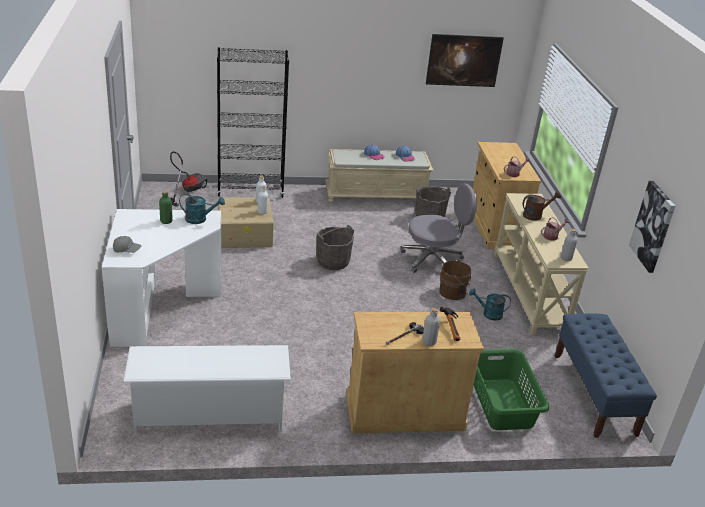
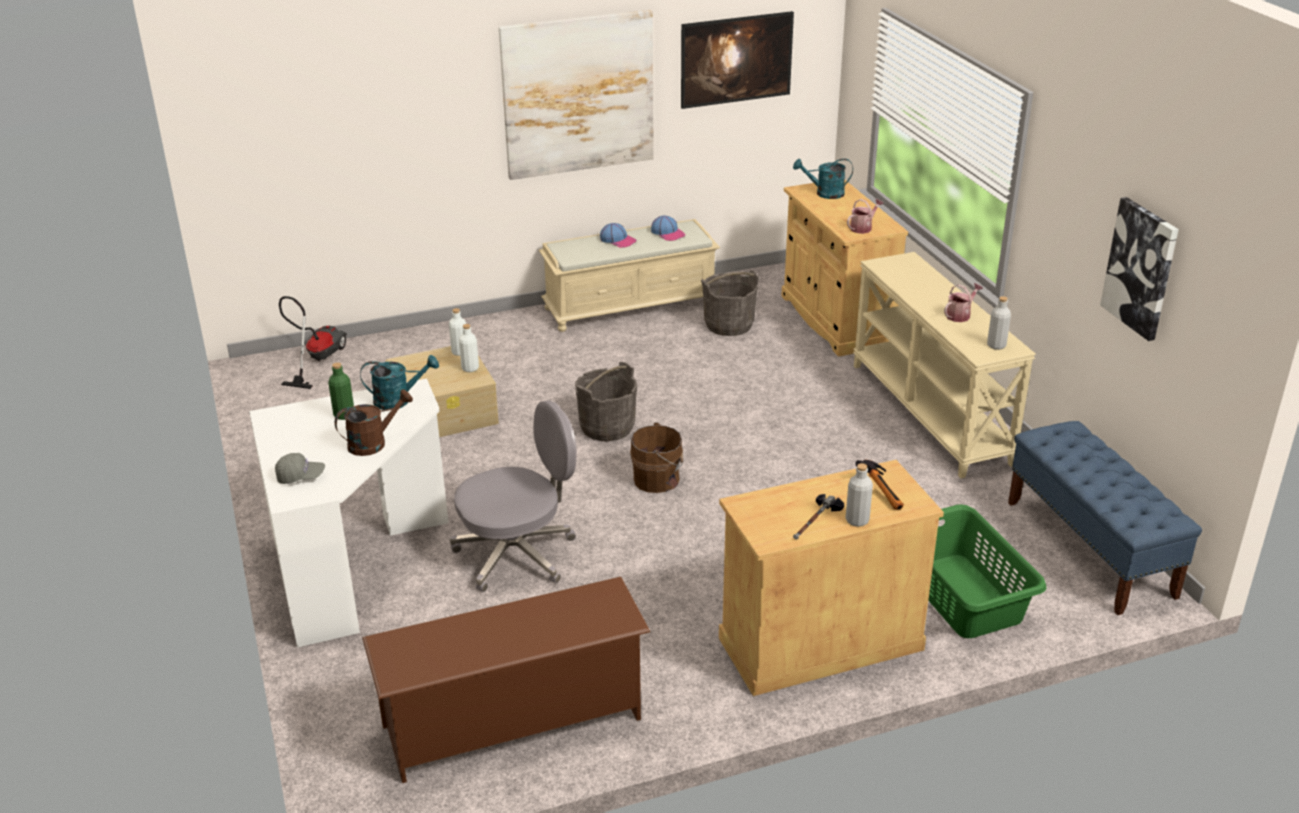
camera: 10 degrees left, 0 degrees up
white shoe rack [123,345,291,435] -> brown shoe rack [362,577,650,783]
black bookcase [217,47,289,198] -> none
grey office chair [401,184,477,273] -> grey office chair moved to [450,400,577,592]
brown bucket [439,260,471,300] -> brown bucket moved to [630,423,683,493]
turquoise watering can [469,288,511,321] -> turquoise watering can moved to [793,159,853,199]
brown watering can [523,191,561,221] -> brown watering can moved to [335,389,413,456]
none -> picture [499,10,654,180]

